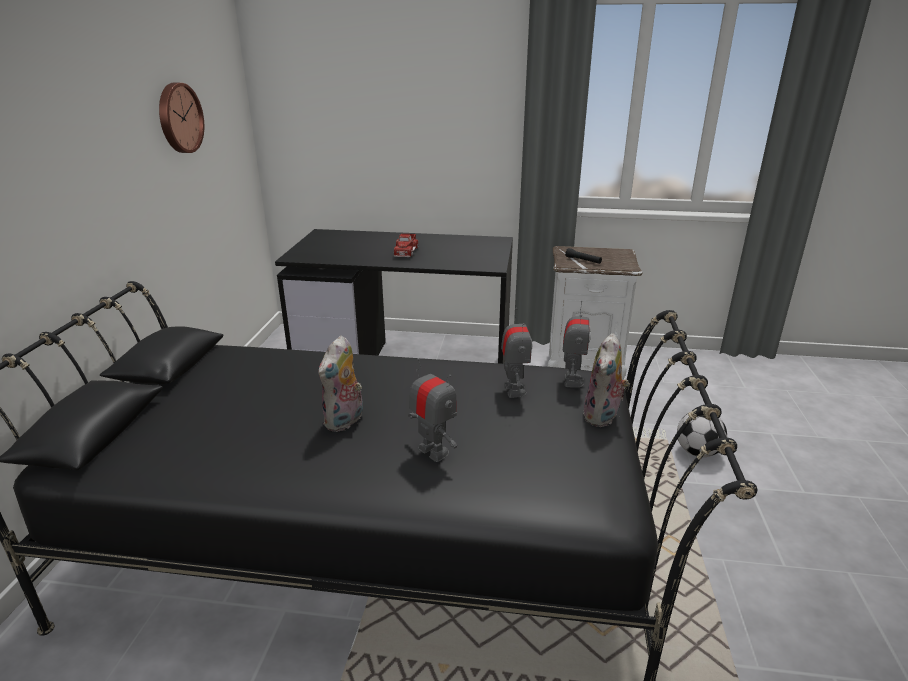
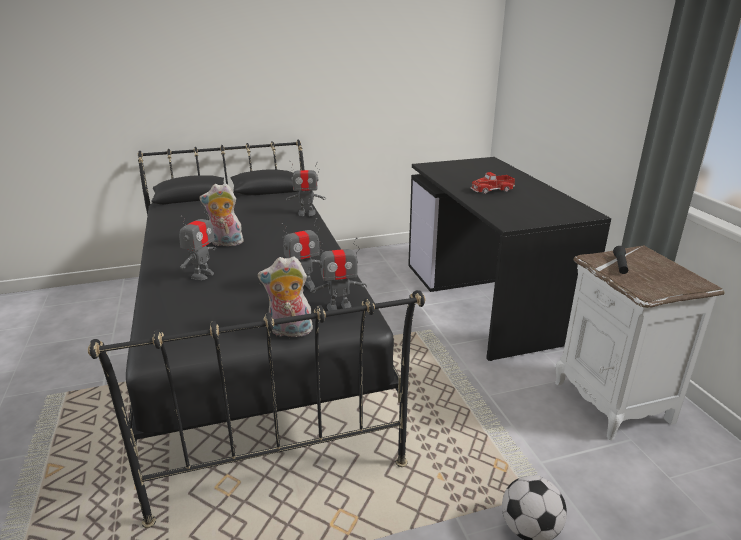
camera: 65 degrees right, 0 degrees up
wall clock [159,83,204,153] -> none
none -> toy robot [286,161,326,216]

